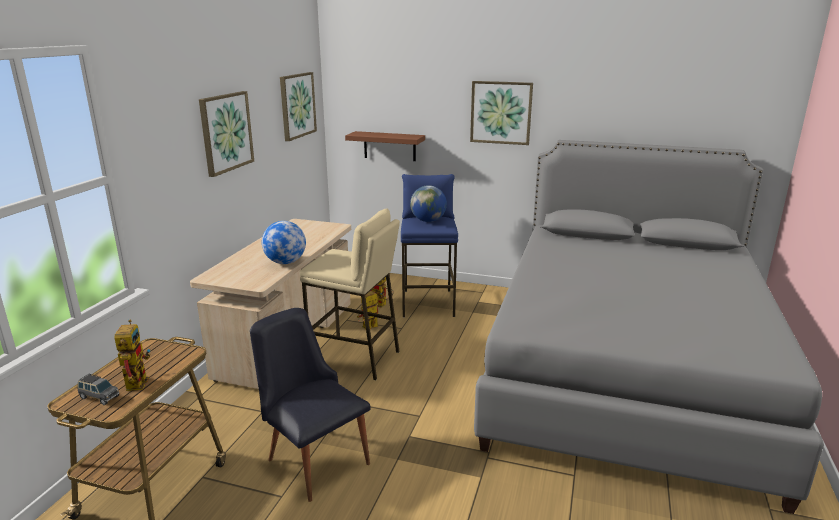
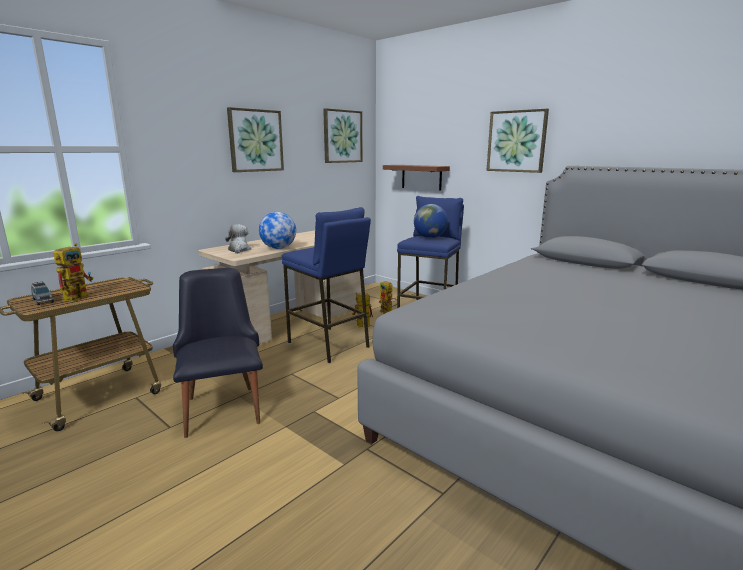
camera: 25 degrees right, 5 degrees down
beige stool [299,208,400,380] -> blue stool [282,207,371,363]
none -> plush toy [225,224,252,254]

